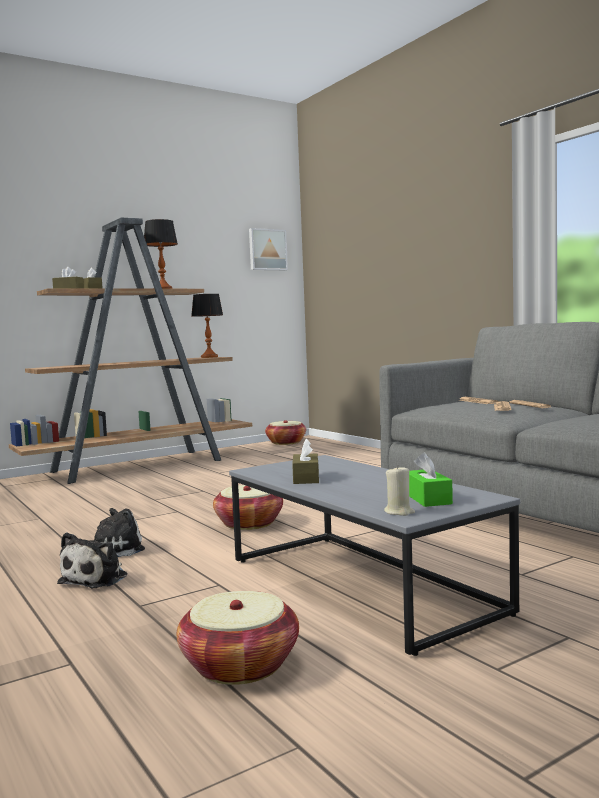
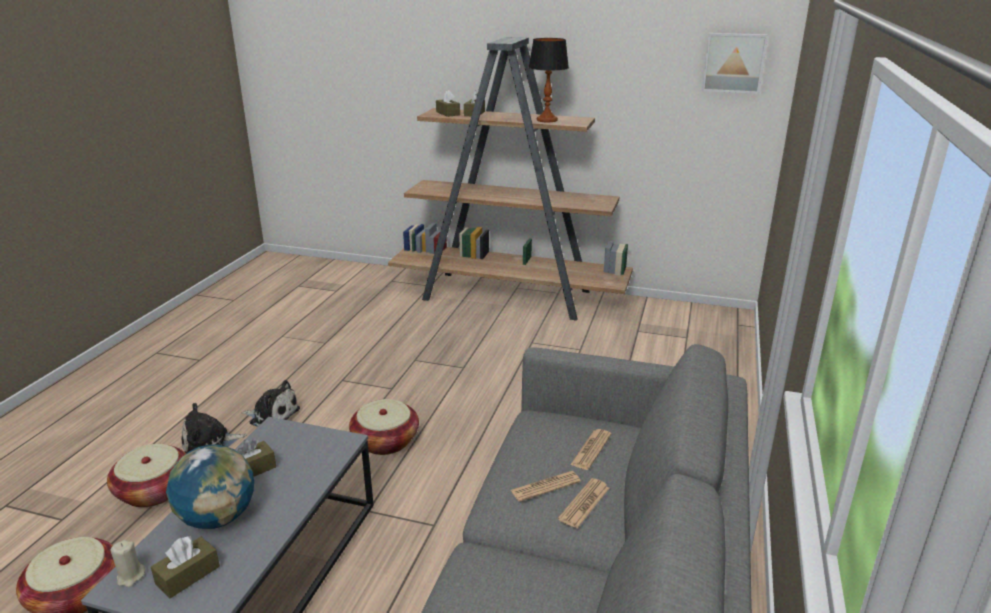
camera: 50 degrees right, 20 degrees up
table lamp [191,294,223,358] -> none
basket [265,420,306,445] -> basket moved to [107,444,186,507]
green tissue box [409,452,453,507] -> brown tissue box [151,536,220,599]
none -> globe [166,445,254,529]

